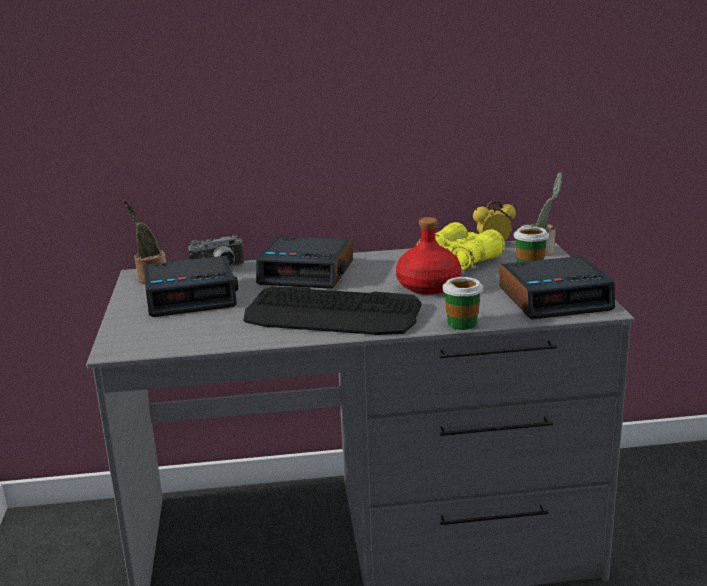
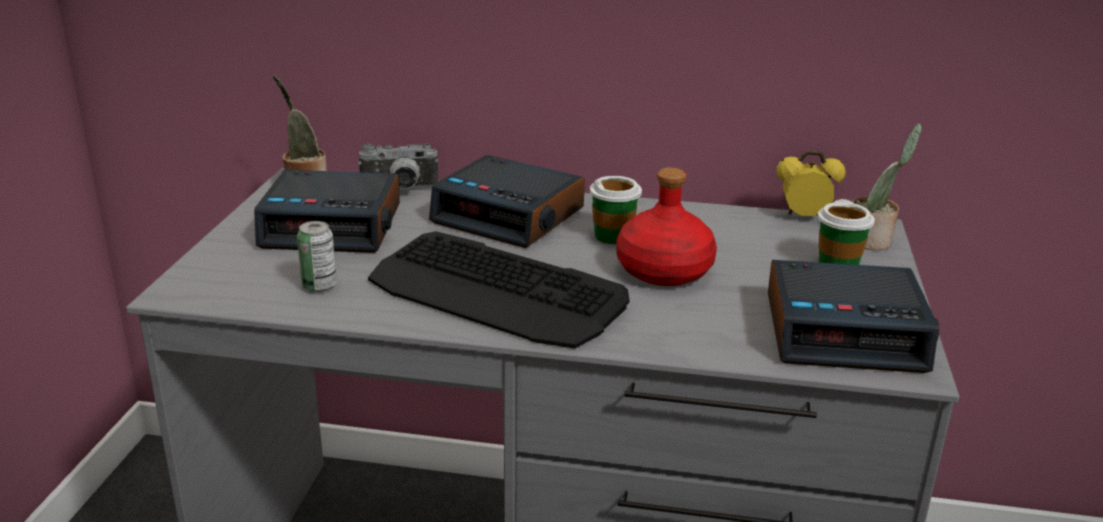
camera: 15 degrees right, 5 degrees up
yellow binoculars [416,222,505,271] -> none
cup [442,277,483,330] -> cup moved to [590,176,642,244]
none -> can [297,221,337,292]

